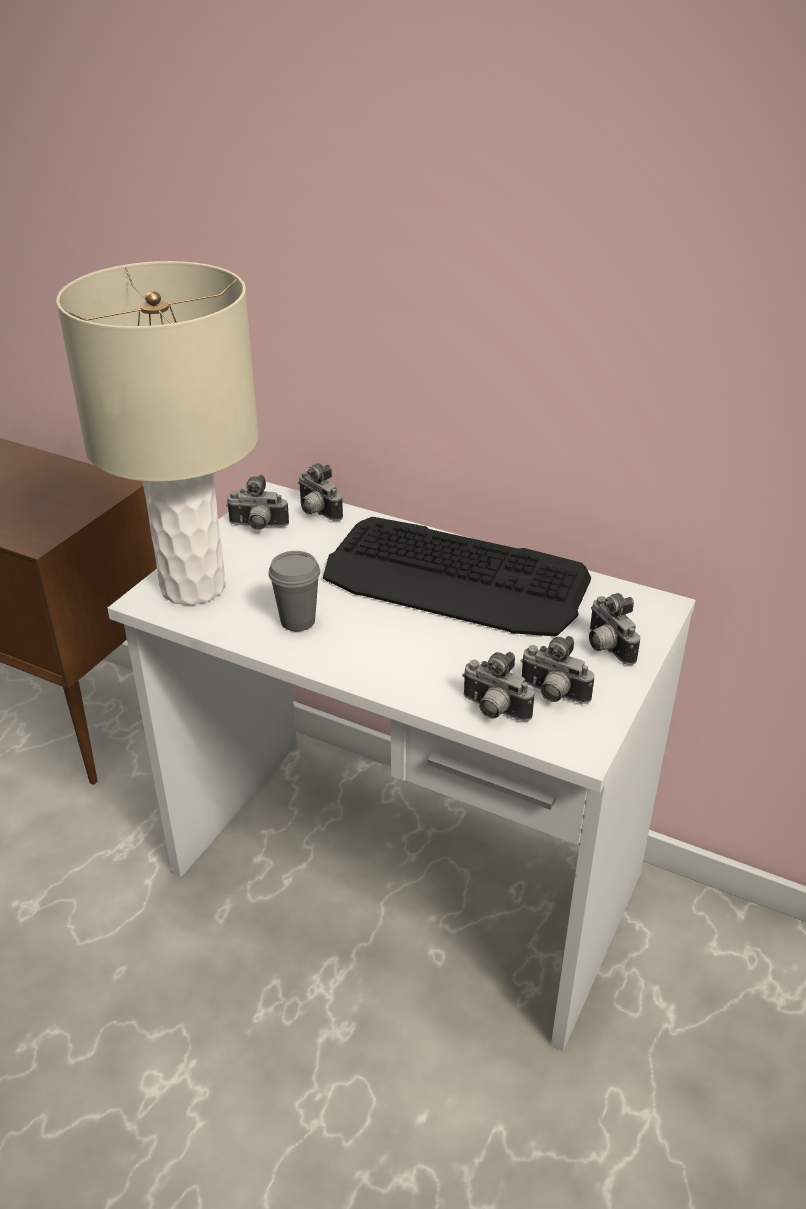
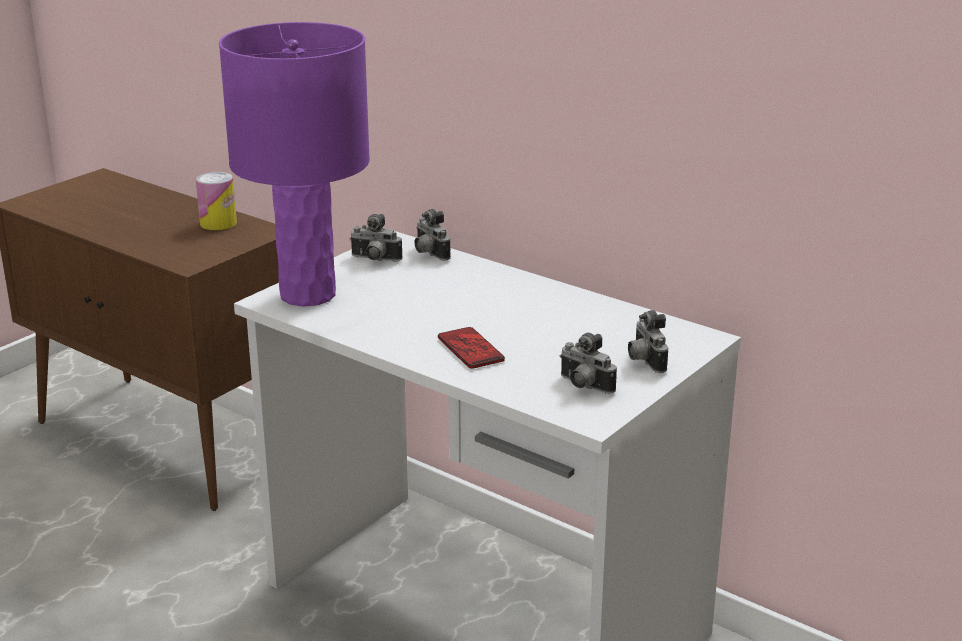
camera: 10 degrees right, 10 degrees down
beige table lamp [56,261,259,605] -> purple table lamp [219,22,370,307]
grey cup [268,551,320,632] -> none
keyboard [323,517,591,637] -> none
camera [462,652,534,721] -> none
none -> can [196,172,237,230]
none -> phone [438,327,505,368]

